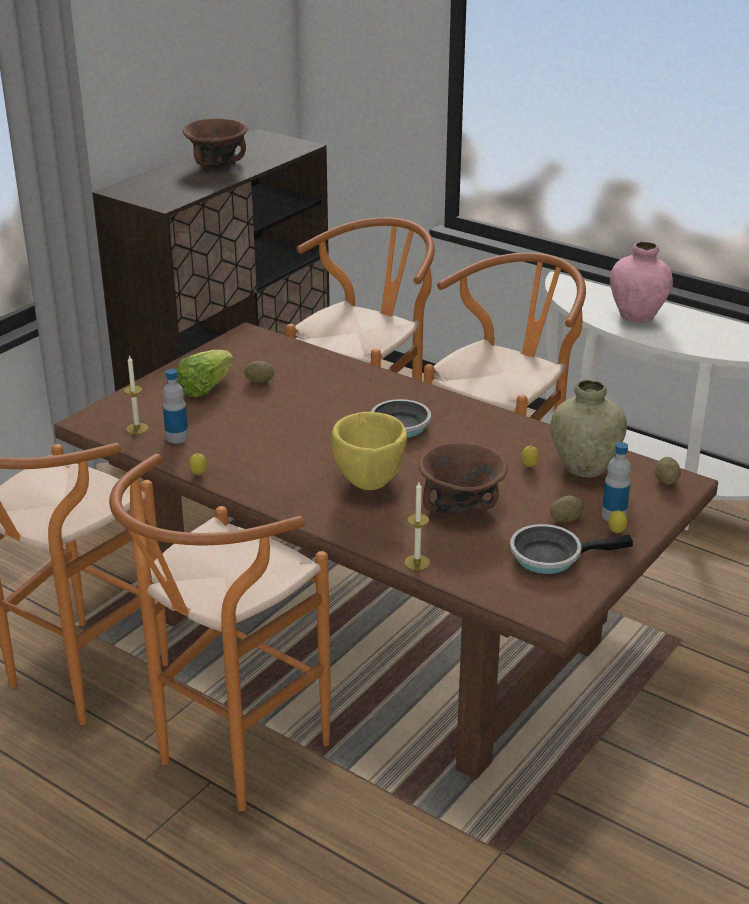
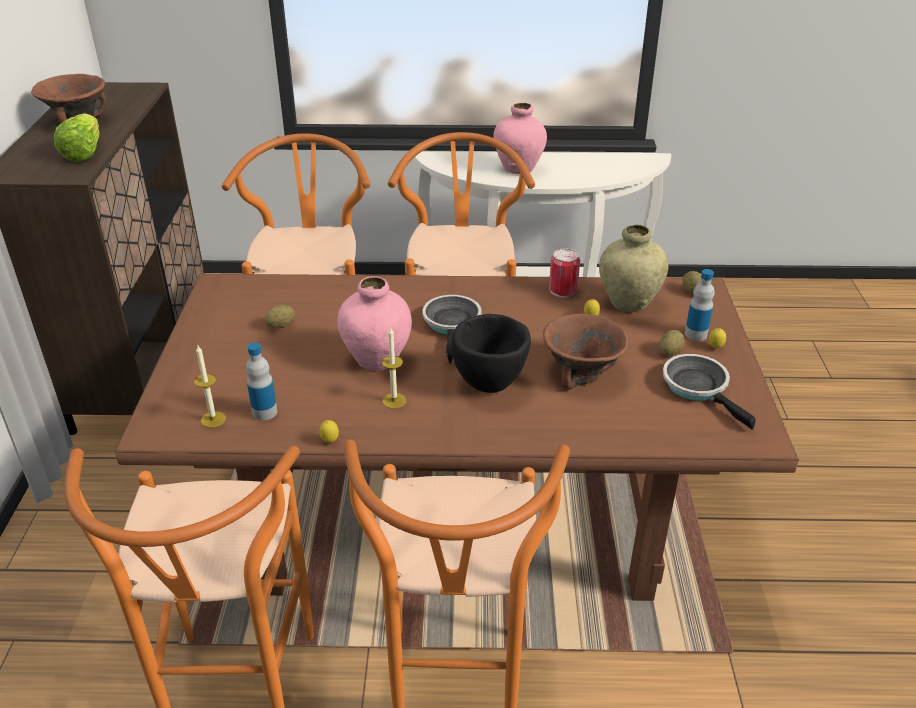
camera: 35 degrees left, 5 degrees up
lettuce [176,350,234,398] -> lettuce moved to [54,114,99,162]
yellow bowl [331,412,407,490] -> black bowl [452,314,531,393]
candle [404,482,430,570] -> candle moved to [382,327,406,409]
frying pan [510,524,633,574] -> frying pan turned 105 degrees clockwise [663,354,756,430]
none -> pink vase [337,276,412,371]
none -> can [549,248,580,297]

